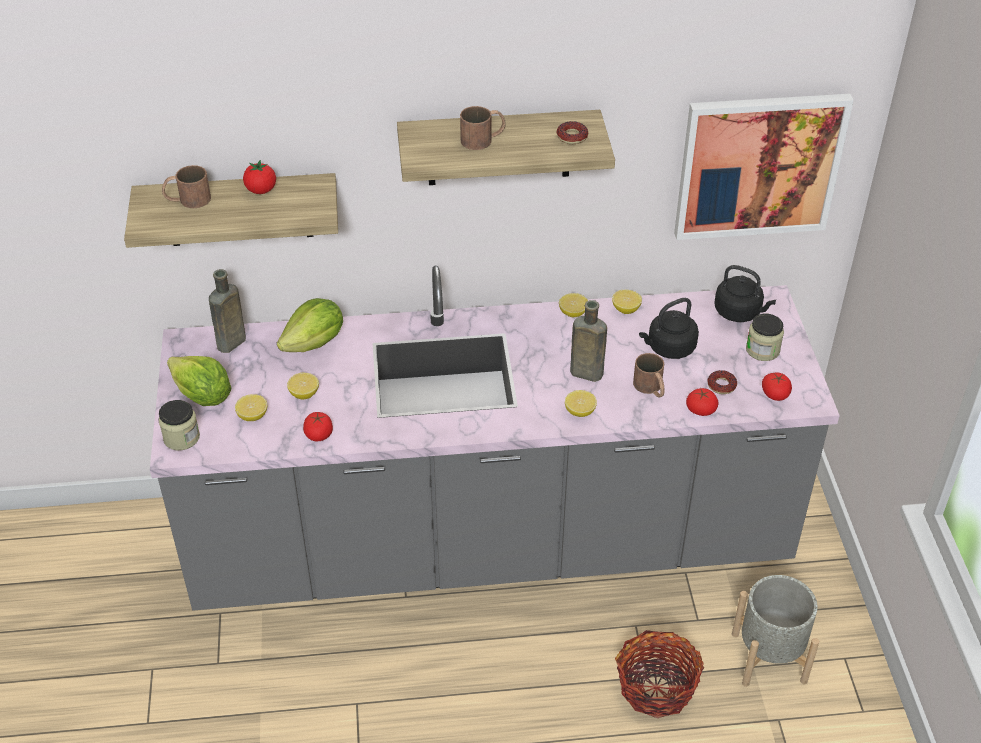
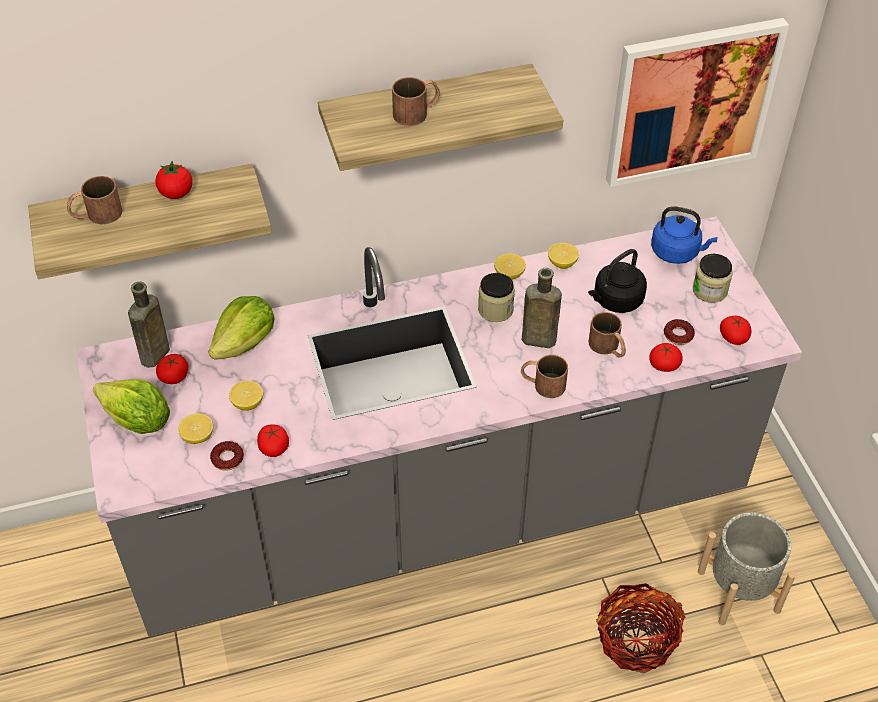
camera: 10 degrees left, 5 degrees up
jar [158,400,200,450] -> jar moved to [478,273,515,322]
donut [557,121,588,144] -> donut moved to [210,441,244,470]
lemon [565,390,597,417] -> brown mug [521,355,568,398]
black kettle [714,265,776,322] -> blue kettle [651,206,718,264]
none -> tomato [156,354,188,384]

